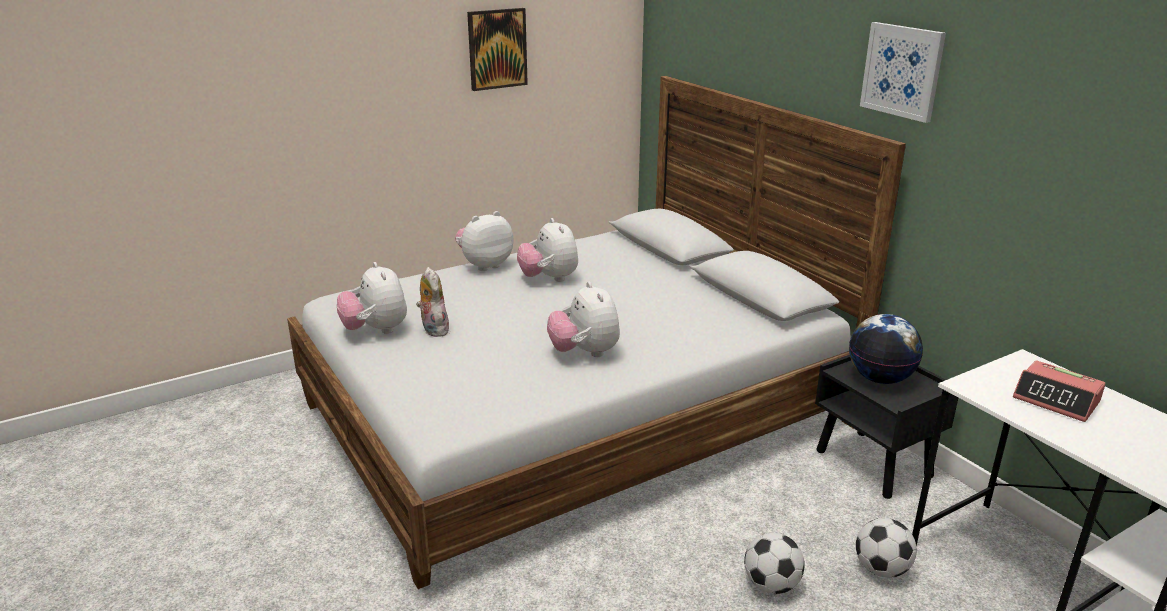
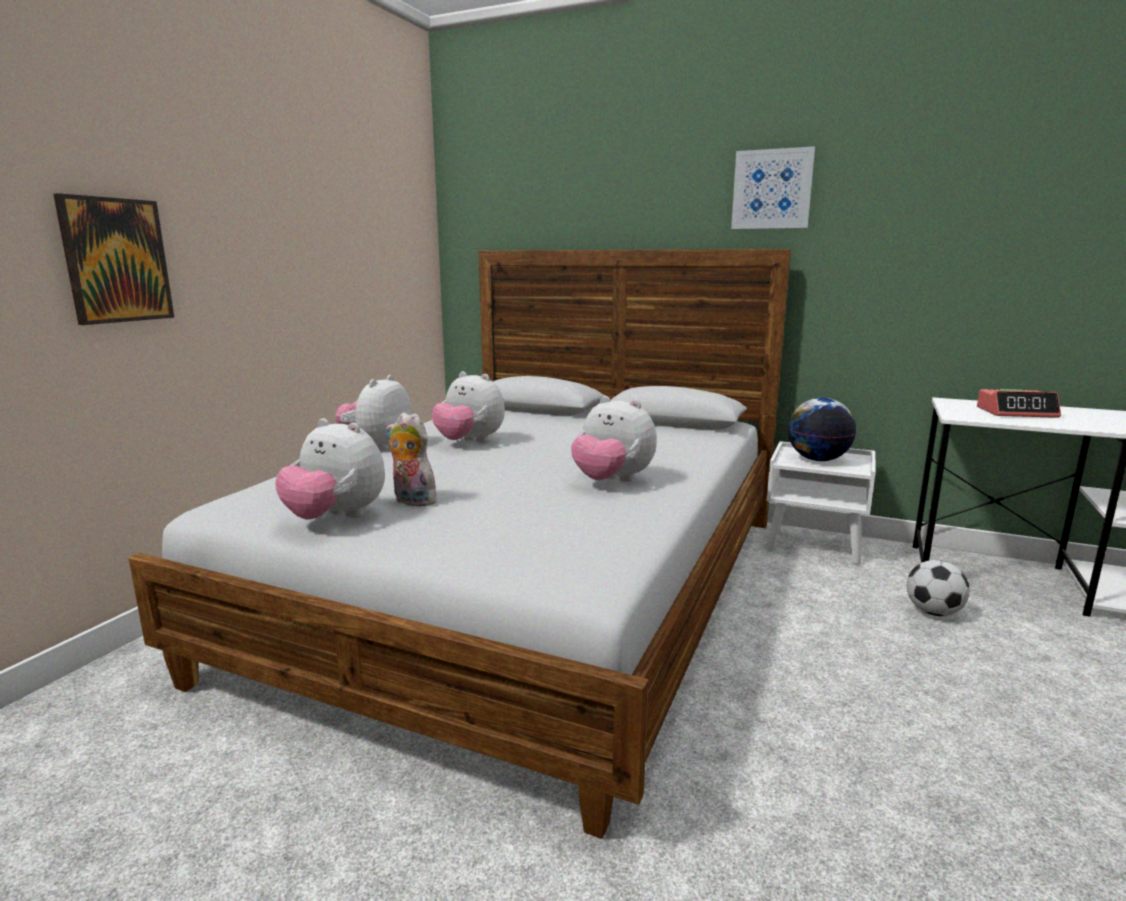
camera: 35 degrees left, 10 degrees down
picture [467,8,528,91] -> picture moved to [53,193,174,325]
football [744,532,805,594] -> none
black nightstand [815,355,958,499] -> white nightstand [765,441,876,565]

